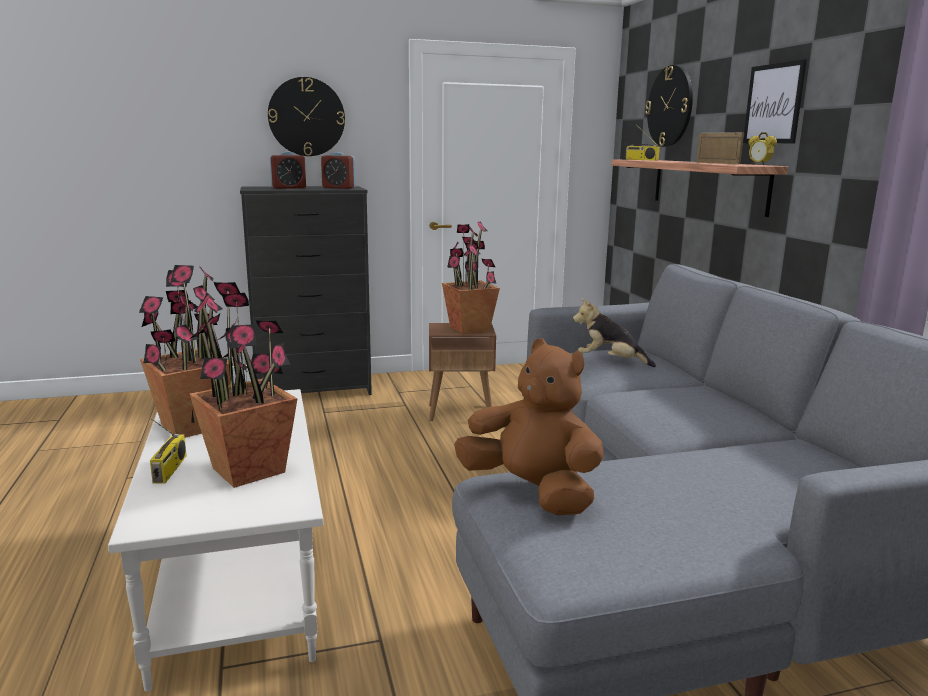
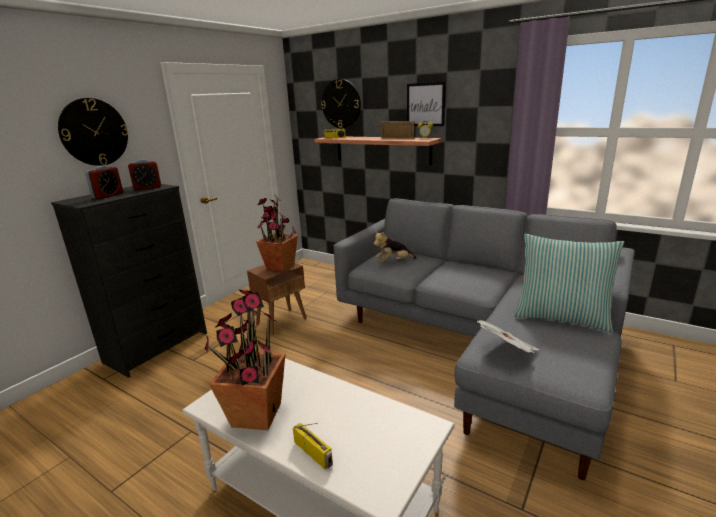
camera: 40 degrees left, 5 degrees up
potted plant [189,282,298,488] -> none
brown plush toy [454,338,604,515] -> newspaper [477,320,539,353]
none -> pillow [514,234,624,332]

